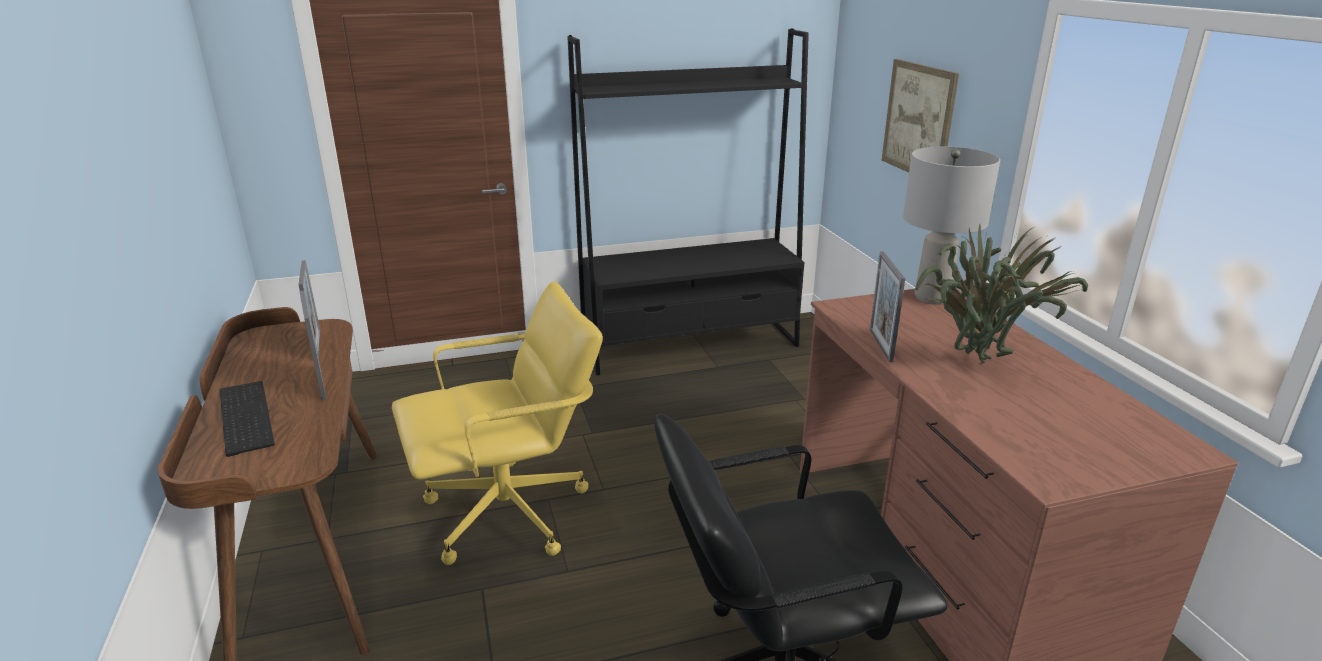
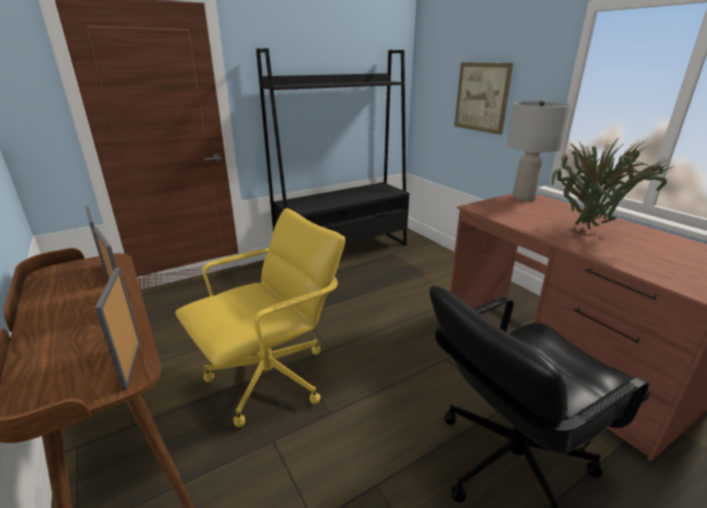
camera: 15 degrees left, 0 degrees up
keyboard [220,381,275,457] -> none
picture frame [870,251,905,362] -> picture frame moved to [95,267,140,390]

